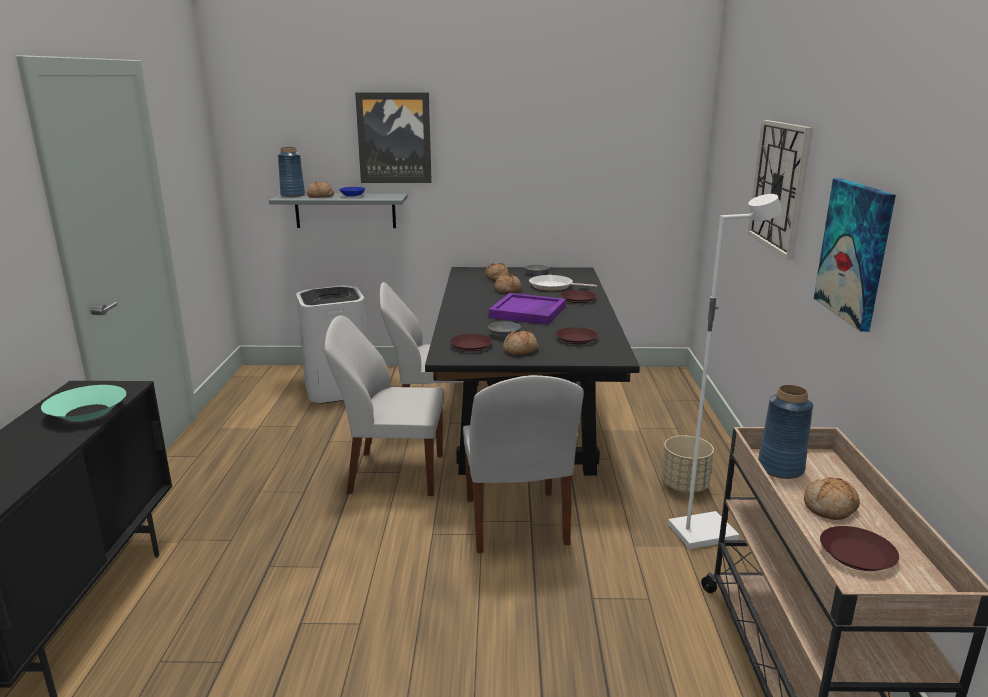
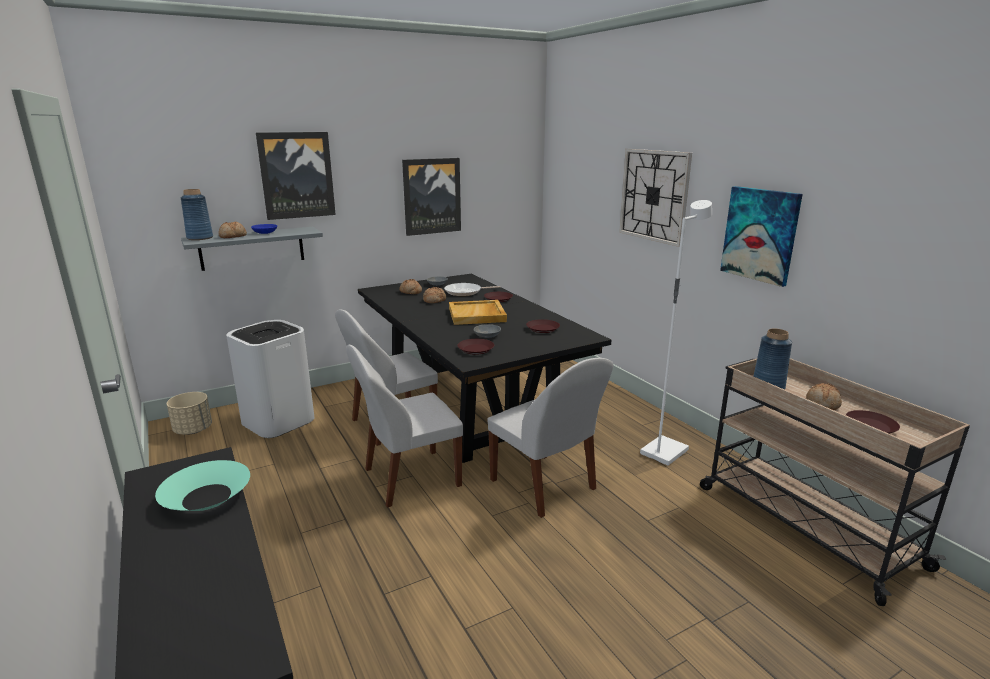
camera: 30 degrees left, 0 degrees up
purple tray [489,293,566,325] -> beige tray [449,300,507,325]
bread [503,331,538,355] -> none
beige planter [661,435,714,492] -> beige planter moved to [167,392,212,434]
none -> picture [402,158,461,236]

